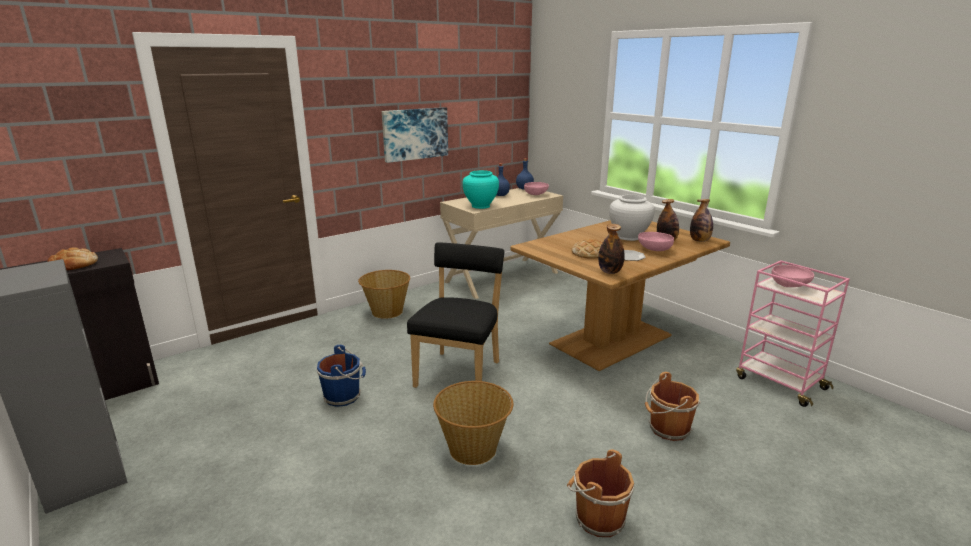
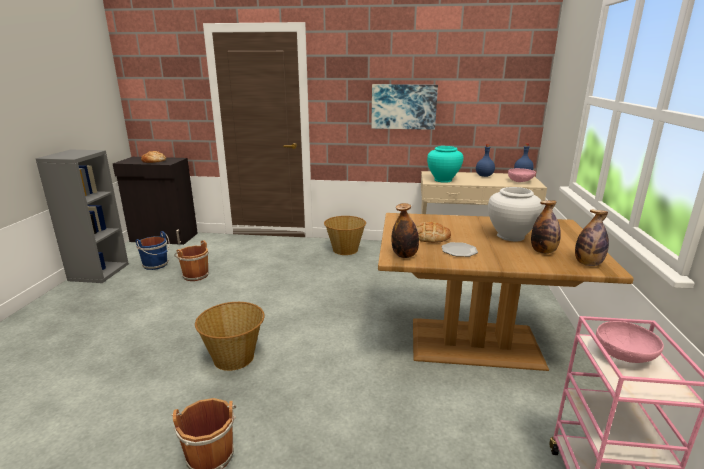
camera: 45 degrees right, 0 degrees up
blue bucket [317,345,366,407] -> blue bucket moved to [135,231,170,270]
black chair [407,242,504,388] -> none
pink bowl [638,232,674,251] -> none
brown bucket [645,372,701,441] -> brown bucket moved to [174,240,209,281]

